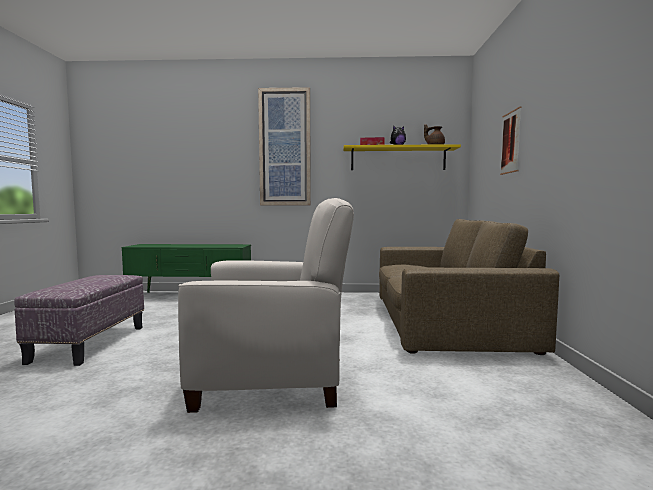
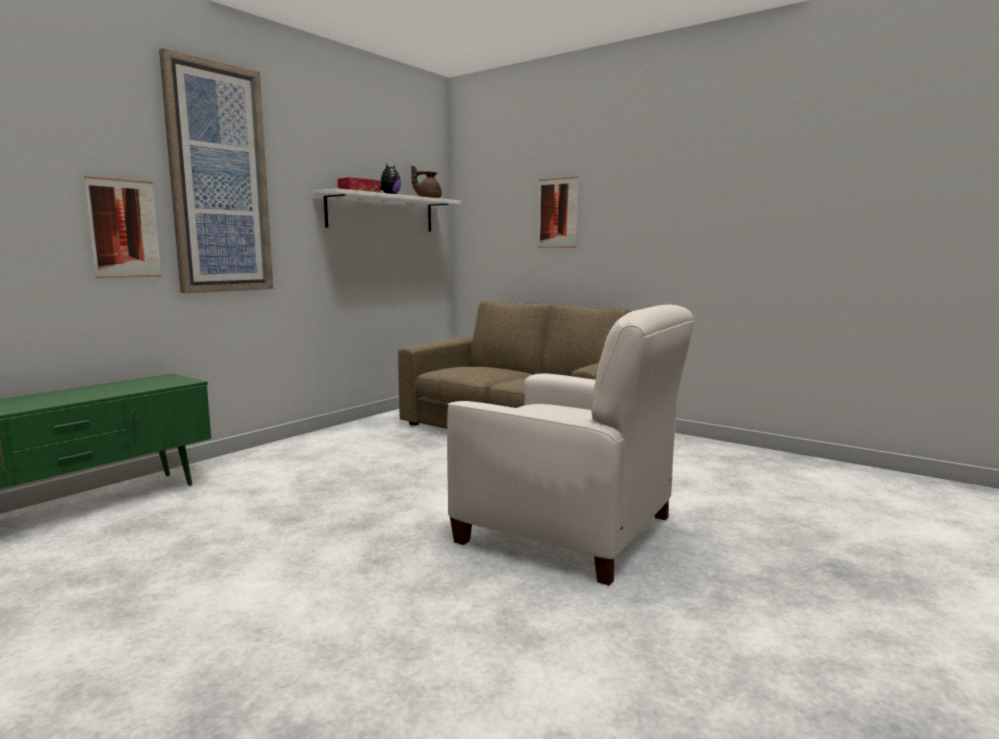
camera: 55 degrees left, 5 degrees up
ottoman [14,275,144,366] -> none
white armchair [178,198,354,413] -> white armchair turned 90 degrees clockwise [447,304,694,586]
yellow shelf [343,144,461,170] -> white shelf [313,188,461,232]
none -> picture [84,176,162,278]

